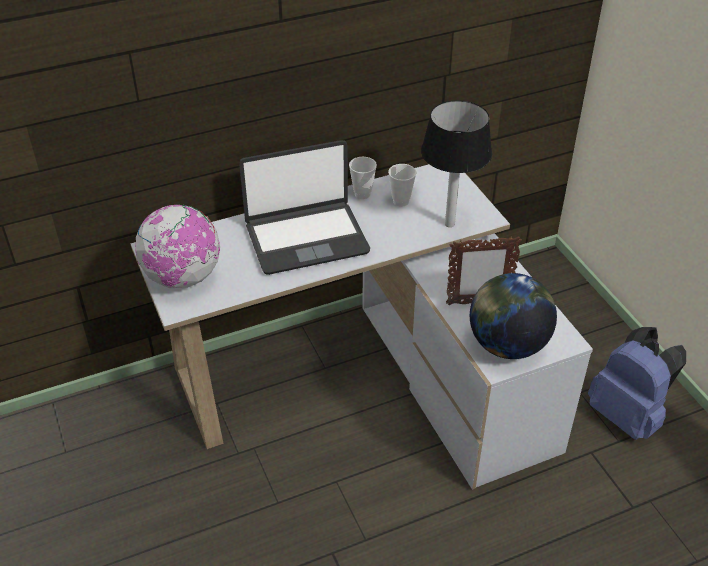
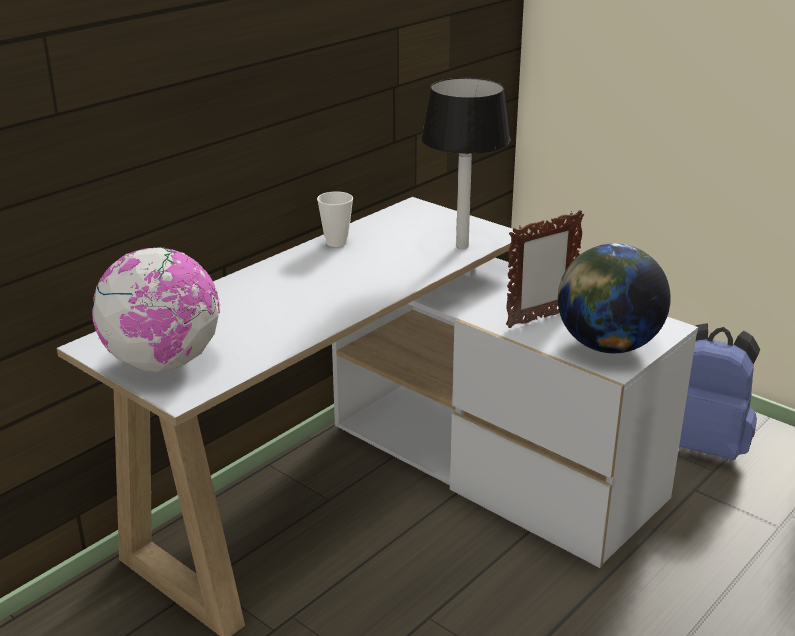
camera: 25 degrees left, 15 degrees down
laptop [239,140,370,275] -> none
cup [388,164,417,207] -> none

